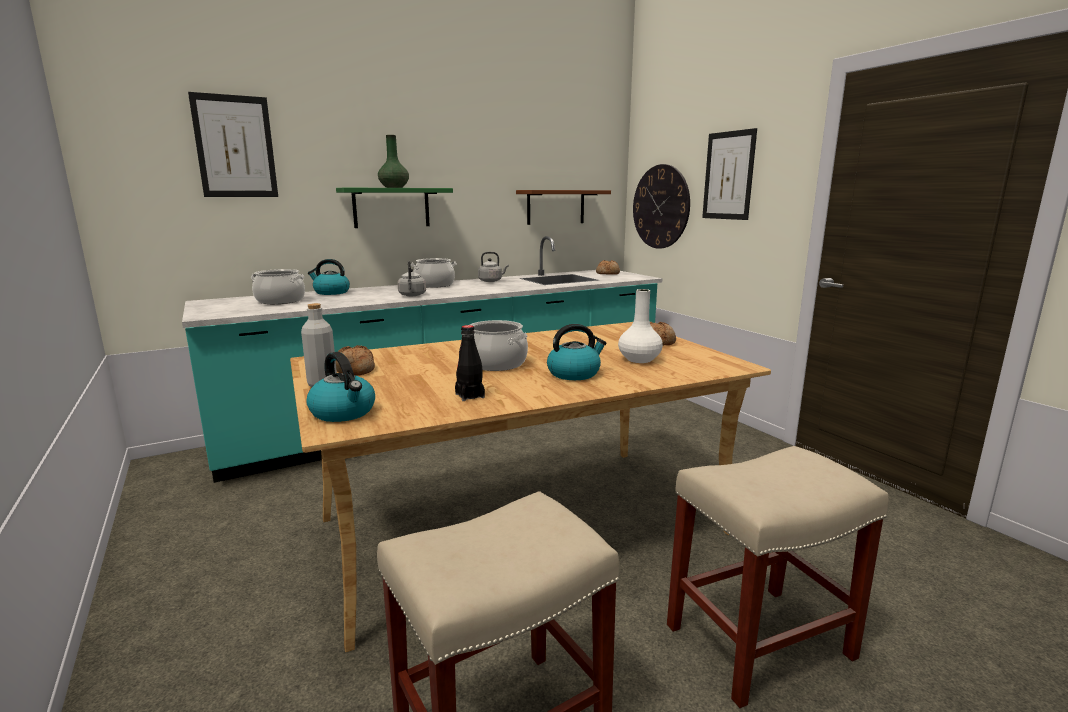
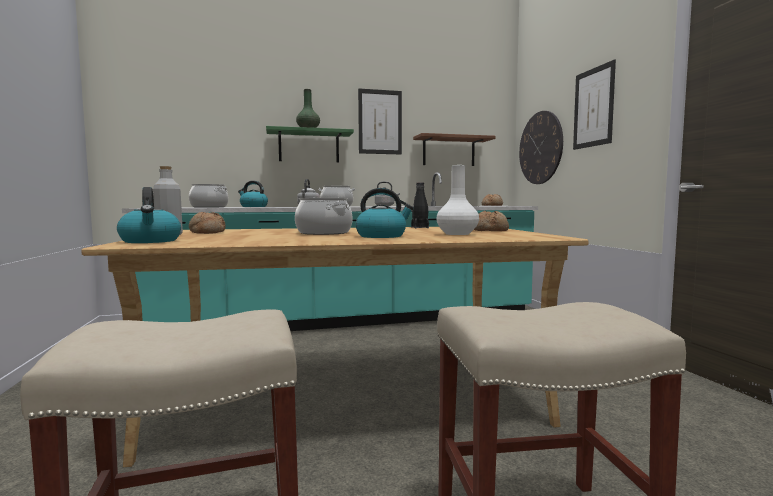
camera: 15 degrees right, 10 degrees down
picture [188,92,278,197] -> picture moved to [358,89,402,154]
black bottle [455,325,485,401] -> black bottle moved to [411,182,429,228]

